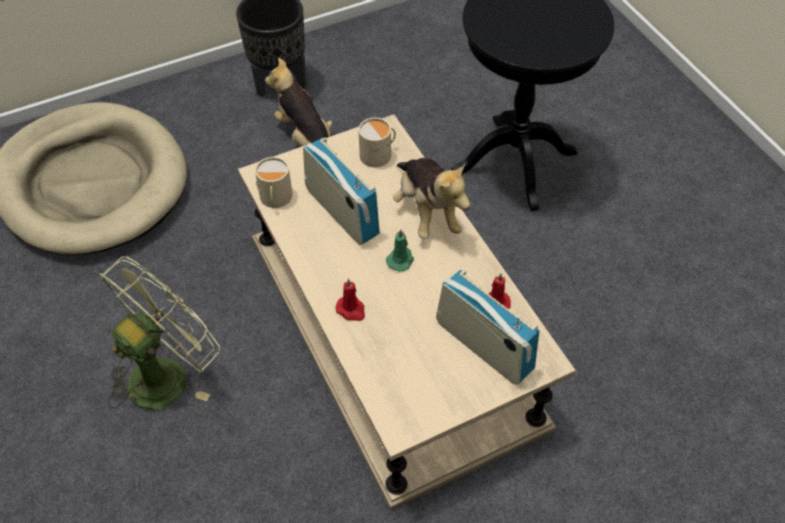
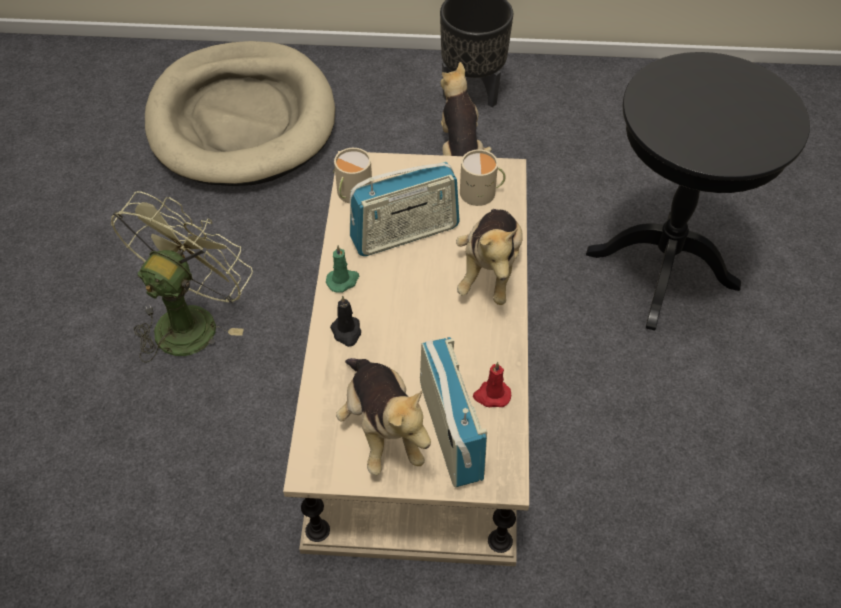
camera: 30 degrees right, 0 degrees up
green fan [97,256,220,410] -> green fan turned 45 degrees counterclockwise [111,191,253,363]
radio [303,137,380,245] -> radio turned 75 degrees clockwise [350,162,460,256]
red candle [335,279,365,321] -> black candle [330,296,361,347]
green candle [386,229,414,272] -> green candle moved to [326,245,359,293]
none -> plush toy [336,358,431,475]

